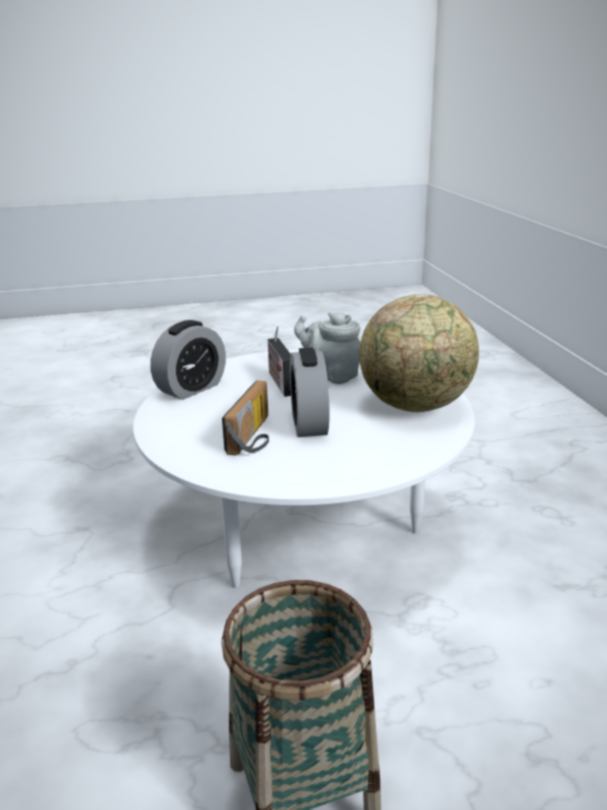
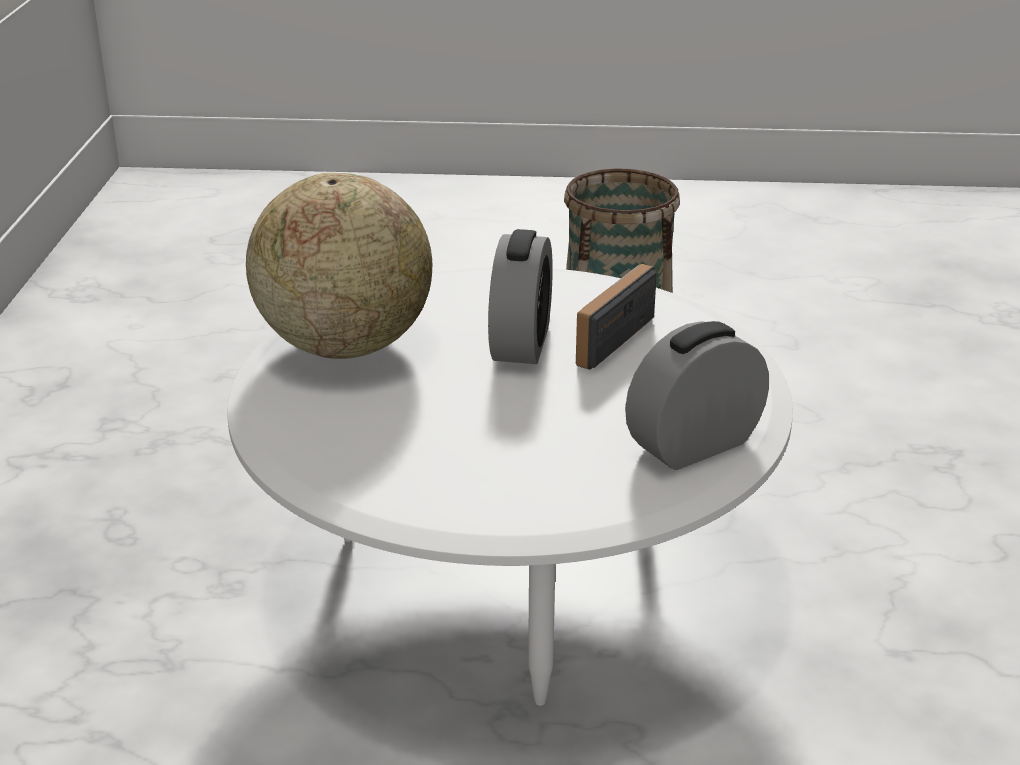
camera: 165 degrees left, 5 degrees up
radio [268,326,291,397] -> none
grey teapot [294,312,360,384] -> none

